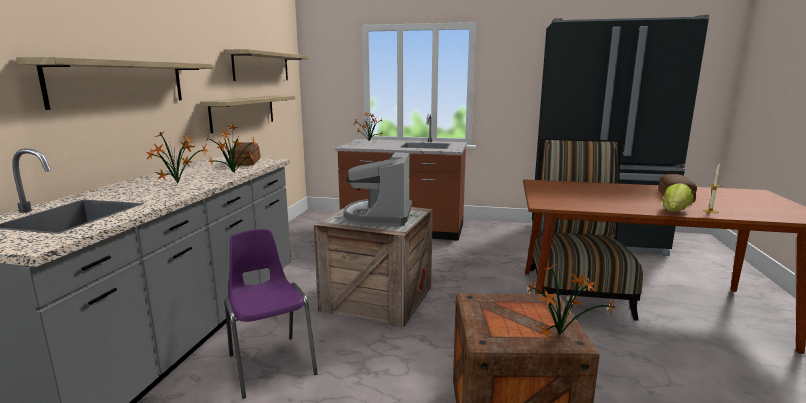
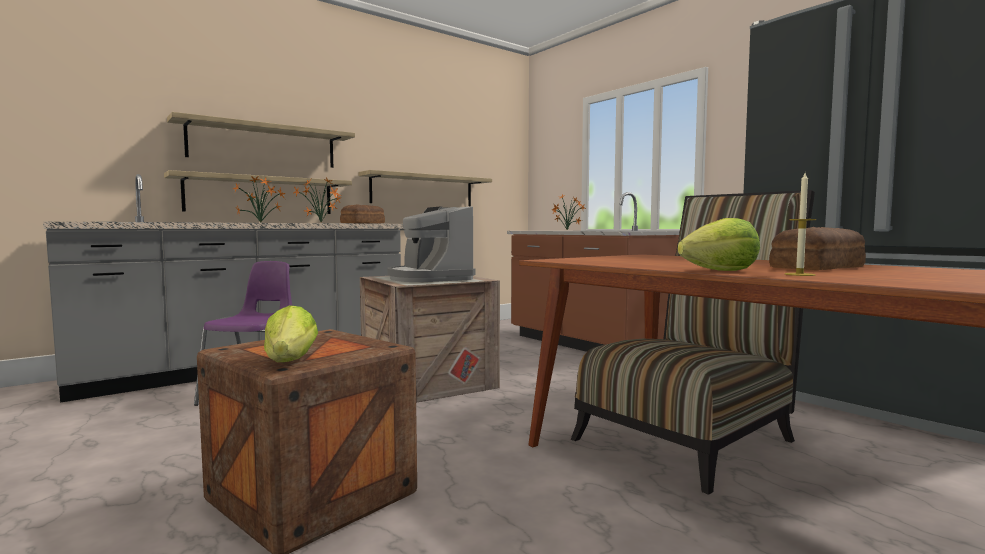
camera: 40 degrees right, 10 degrees down
shelf [224,49,309,81] -> shelf moved to [164,170,352,214]
coffee machine [343,151,412,227] -> coffee machine turned 75 degrees counterclockwise [387,206,475,282]
potted plant [526,264,615,340] -> lettuce [264,305,318,362]

